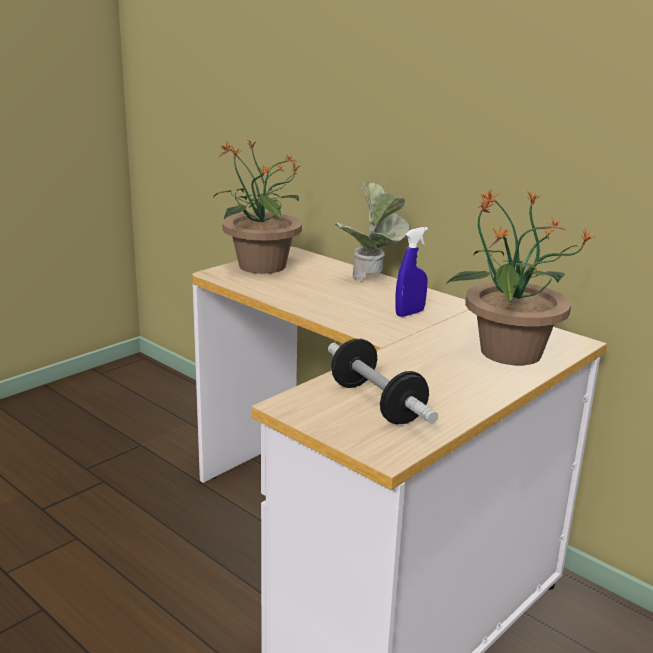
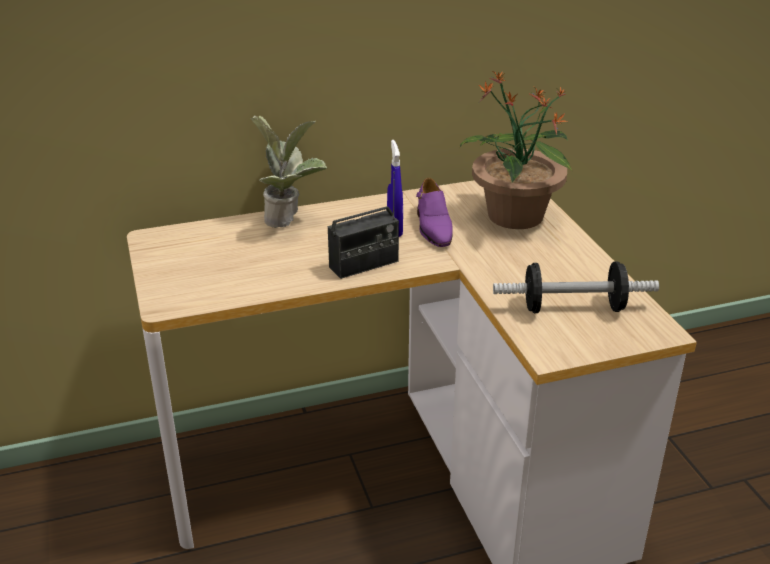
camera: 60 degrees left, 10 degrees up
potted plant [213,140,302,274] -> none
none -> radio [328,171,399,279]
none -> purple shoe [416,178,453,247]

